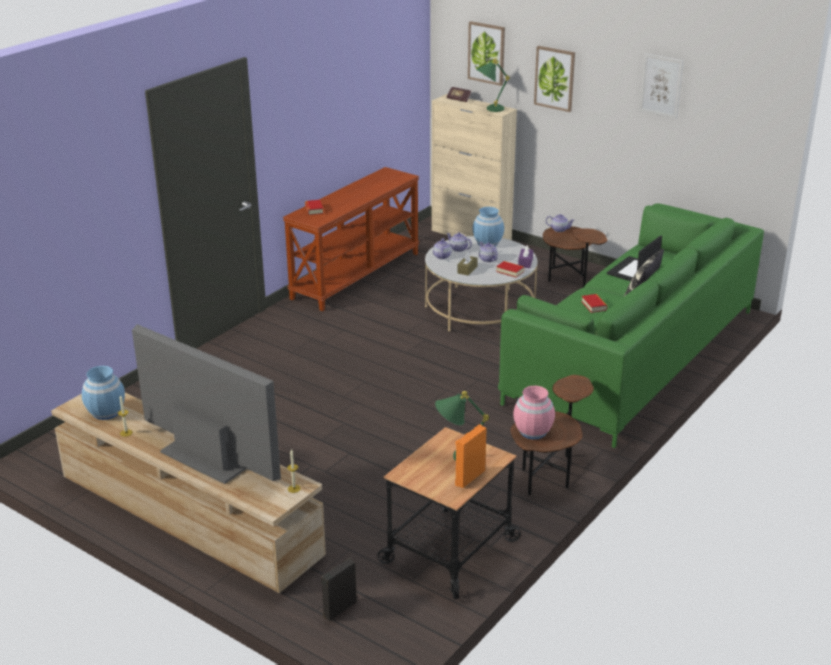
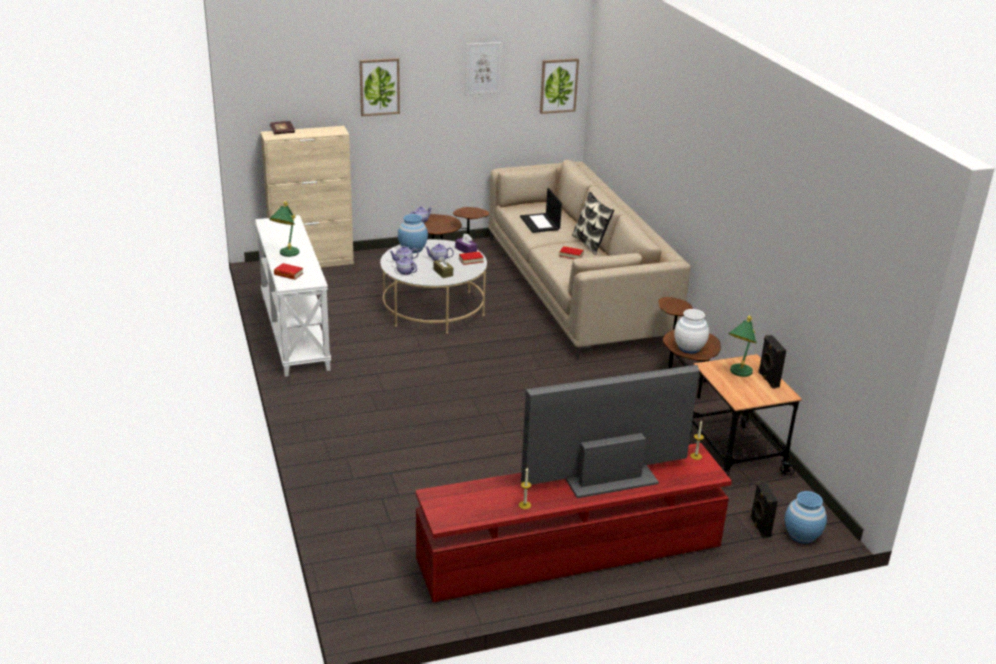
camera: 55 degrees left, 0 degrees up
beige tv stand [51,393,326,593] -> red tv stand [416,443,732,602]
blue vase [82,366,125,420] -> blue vase moved to [785,491,827,544]
brown console table [283,167,419,311] -> white console table [255,215,331,377]
orange speaker [455,424,487,488] -> black speaker [758,335,786,389]
picture [468,21,505,86] -> picture moved to [540,58,579,114]
green table lamp [476,59,510,112] -> green table lamp moved to [269,201,299,257]
green sofa [498,203,764,448] -> beige sofa [488,160,691,360]
pink vase [513,386,555,439] -> white vase [675,309,709,354]

